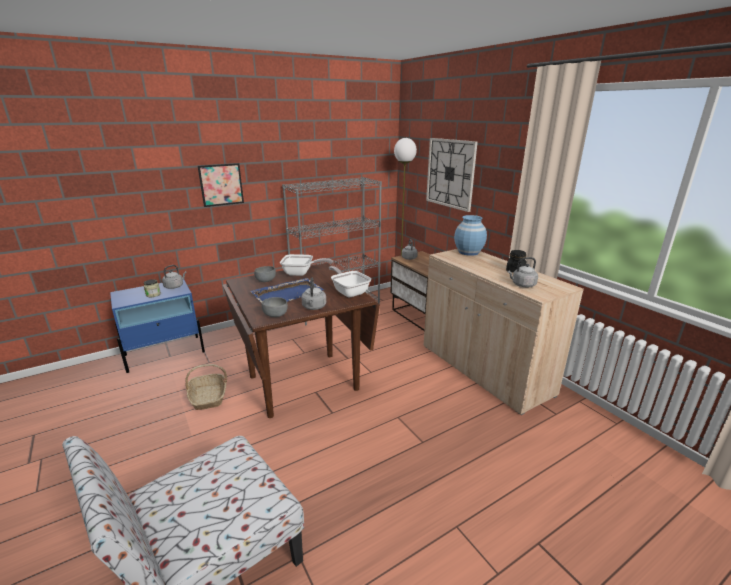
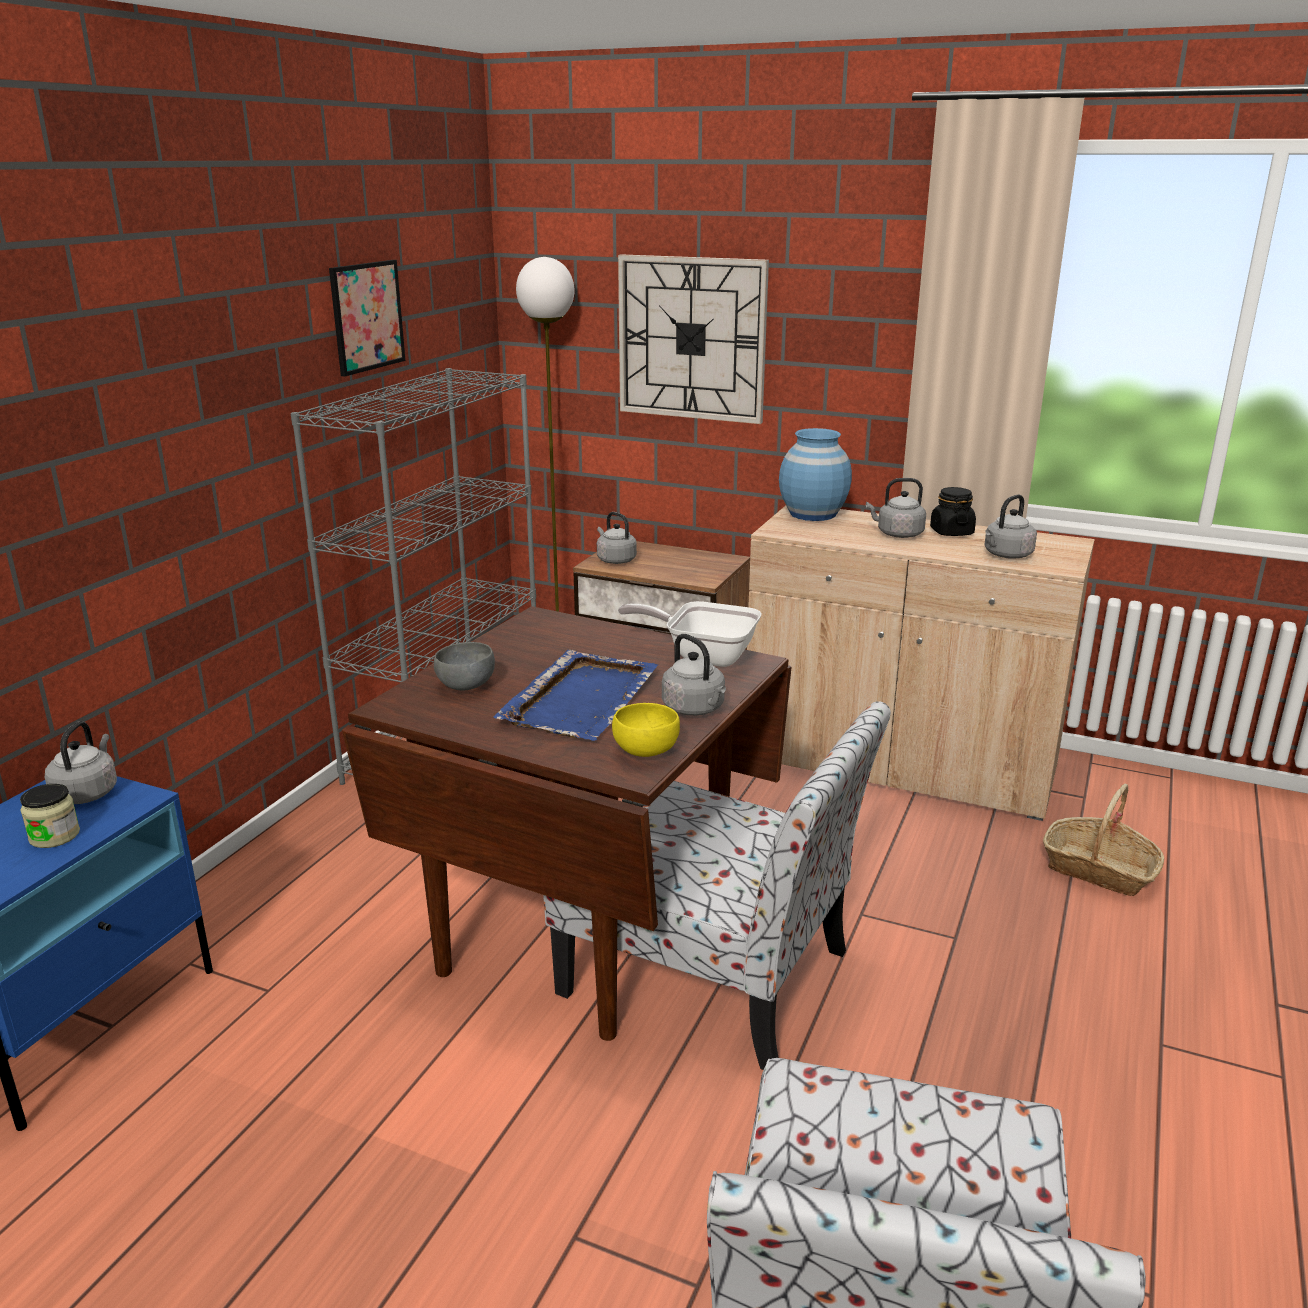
camera: 35 degrees left, 0 degrees up
basket [185,364,227,410] -> basket moved to [1043,784,1164,896]
picture [198,163,244,207] -> picture moved to [329,260,405,376]
grey bowl [262,297,288,317] -> yellow bowl [612,703,680,757]
frying pan [280,254,333,276] -> none
none -> chair [543,701,891,1070]
none -> grey kettle [866,478,926,538]

